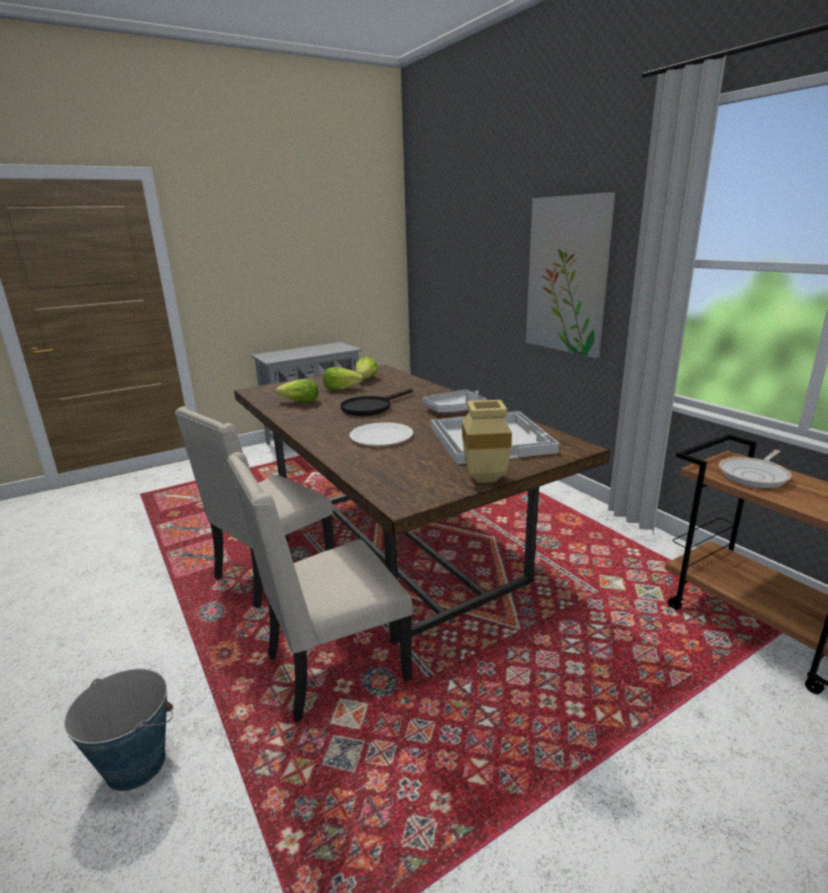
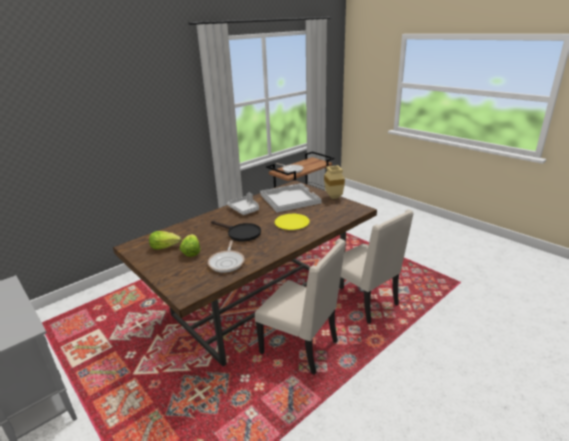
camera: 100 degrees left, 5 degrees up
bucket [64,669,173,791] -> none
lettuce [275,379,319,403] -> frying pan [208,240,245,273]
white plate [350,422,413,446] -> yellow plate [275,214,310,230]
picture [526,192,615,358] -> none

